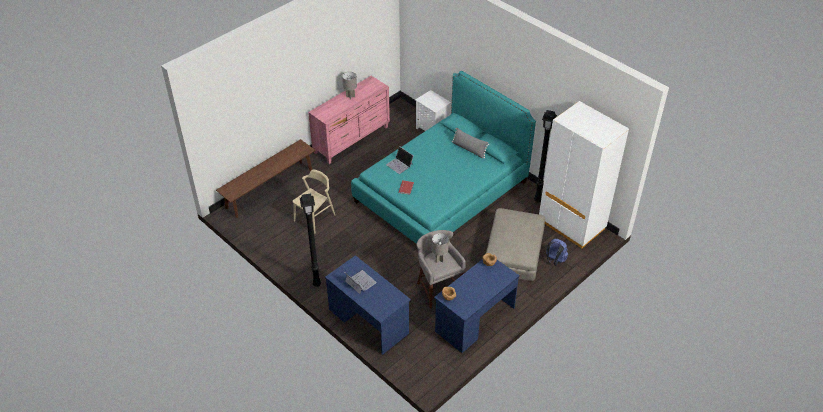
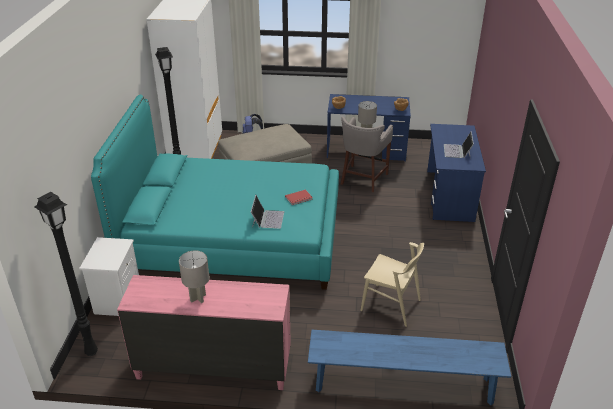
camera: 130 degrees left, 10 degrees down
brown bench [216,139,316,218] -> blue bench [308,330,511,405]
beige chair [292,169,335,234] -> beige chair turned 150 degrees counterclockwise [360,242,424,327]
black floor lamp [300,194,321,287] -> black floor lamp moved to [34,192,98,356]
grey pillow [452,128,489,158] -> none

